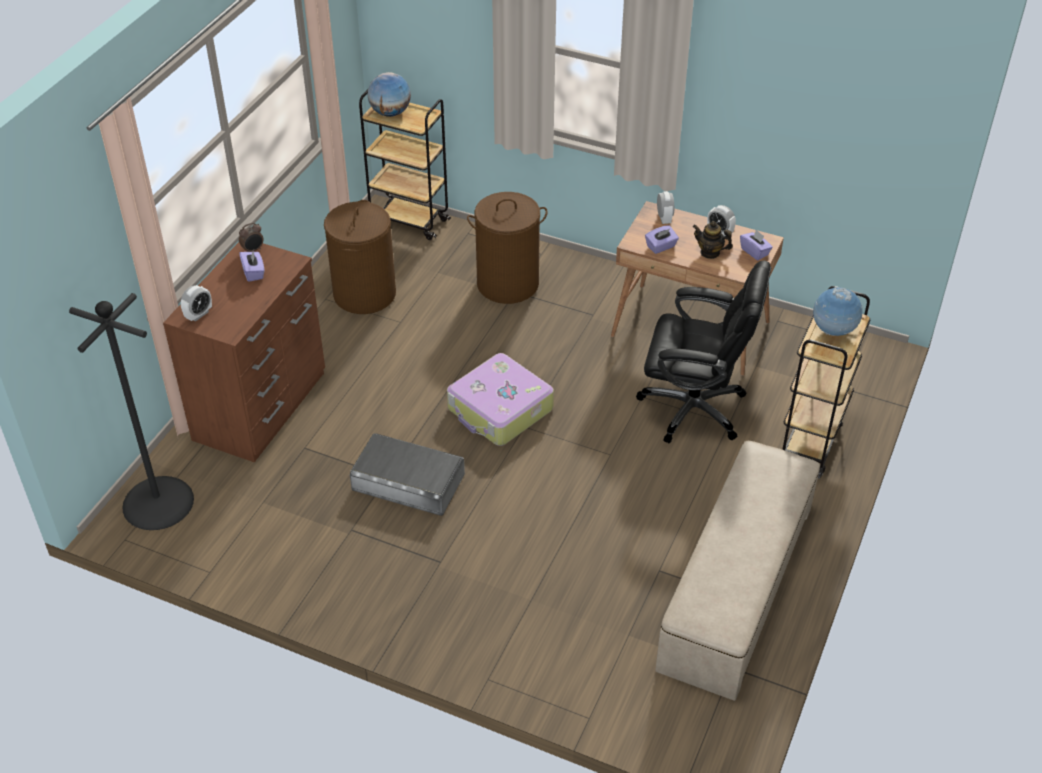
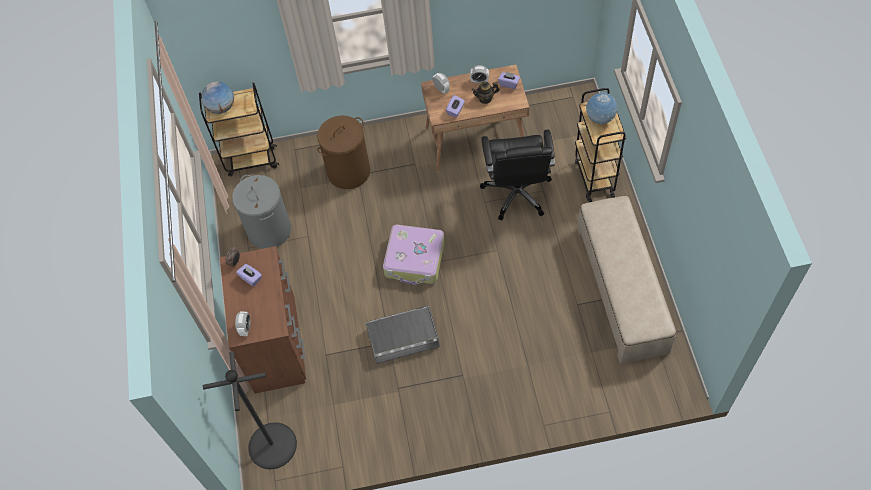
camera: 30 degrees left, 15 degrees up
brown laundry basket [324,200,396,314] -> grey laundry basket [232,175,291,249]
black office chair [636,261,771,443] -> black office chair turned 105 degrees clockwise [480,130,555,220]

